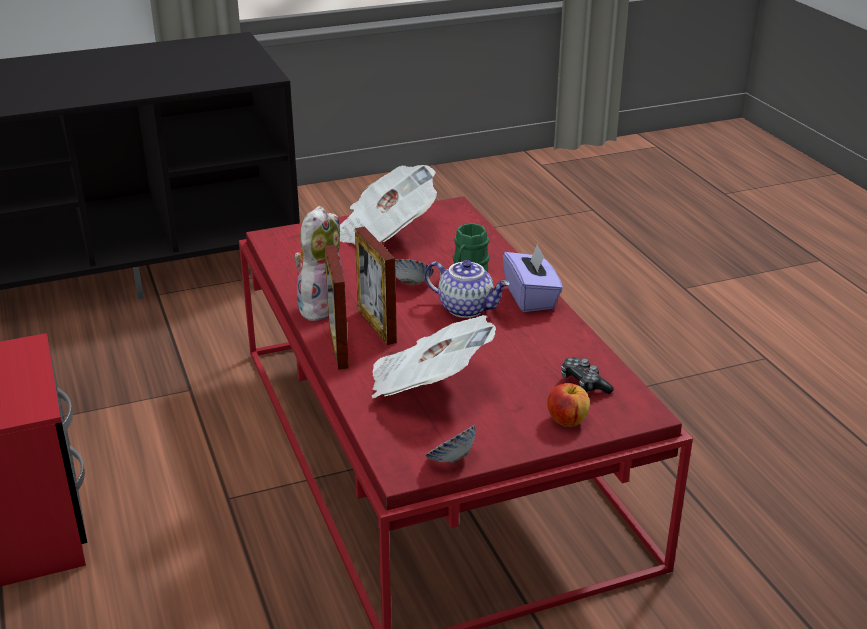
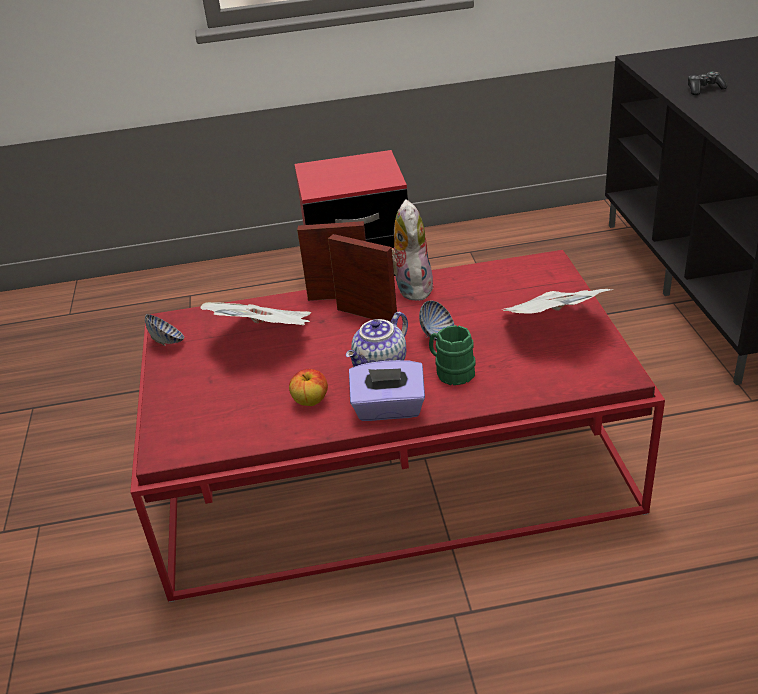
camera: 105 degrees right, 5 degrees up
plush toy [294,206,343,321] -> plush toy turned 135 degrees counterclockwise [392,199,433,301]
picture frame [355,227,397,345] -> picture frame turned 45 degrees clockwise [328,234,397,322]
apple [547,383,590,427] -> apple moved to [289,369,328,406]
game controller [561,357,614,394] -> game controller moved to [688,71,728,95]

